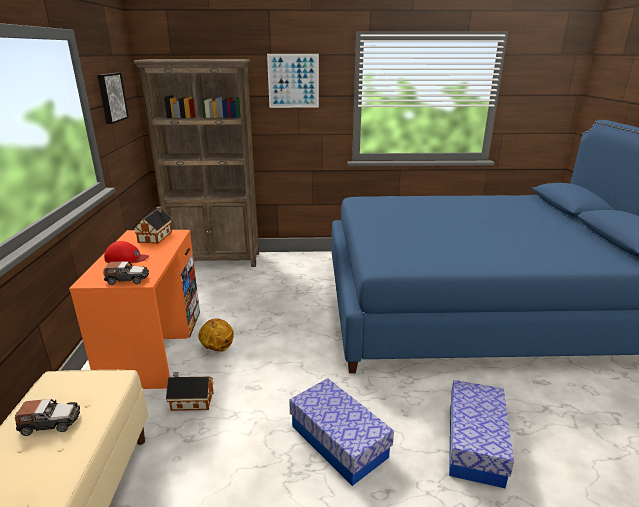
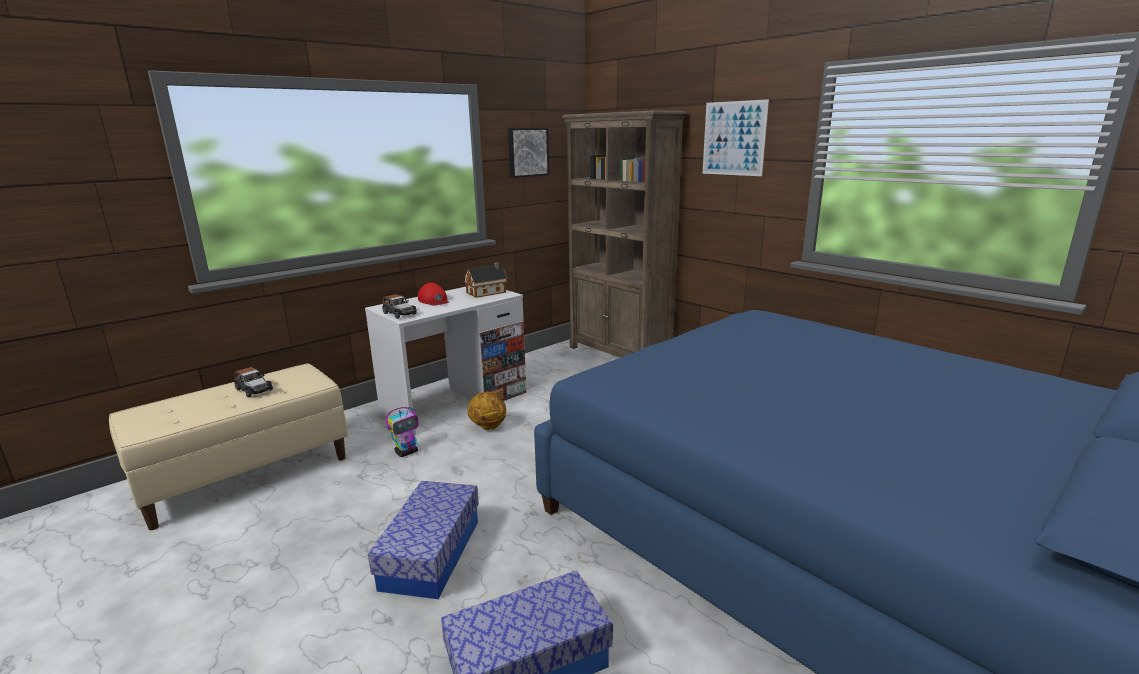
camera: 50 degrees right, 5 degrees down
orange desk [69,230,200,389] -> white desk [365,287,527,435]
toy house [166,372,214,411] -> toy robot [386,407,418,457]

